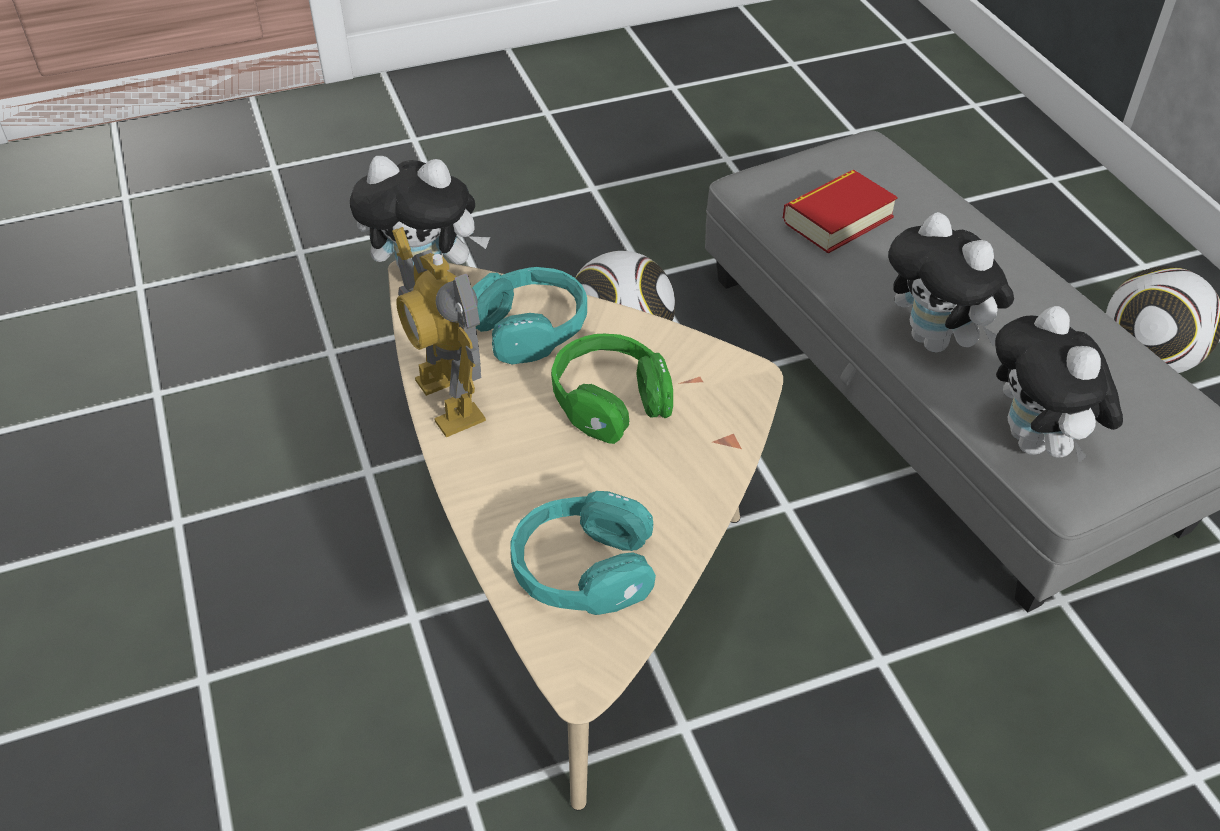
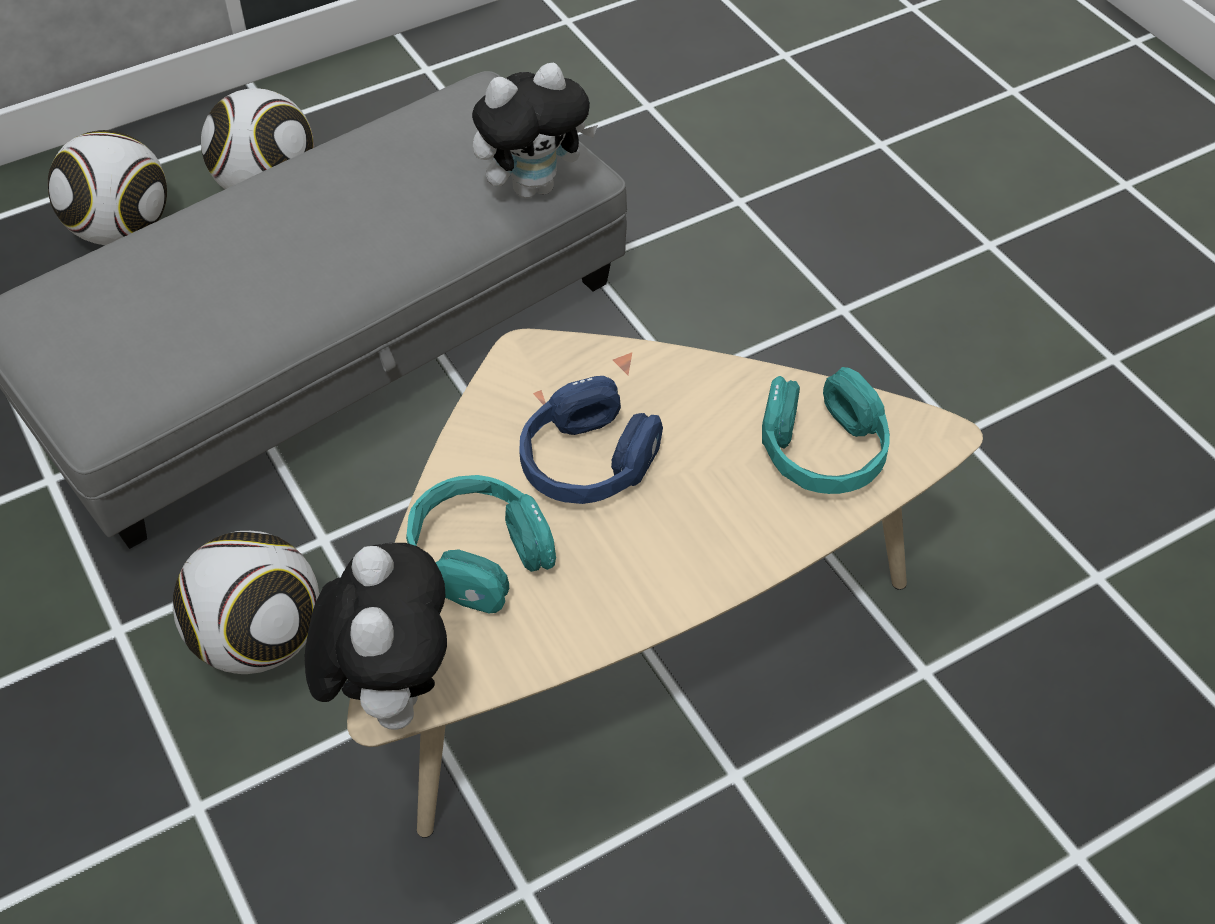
camera: 100 degrees left, 5 degrees up
toy robot [392,227,486,437] -> none
green headphones [551,334,673,444] -> blue headphones [519,376,663,504]
book [783,169,898,253] -> none
plush toy [888,212,1014,353] -> none
none -> football [48,130,167,245]

